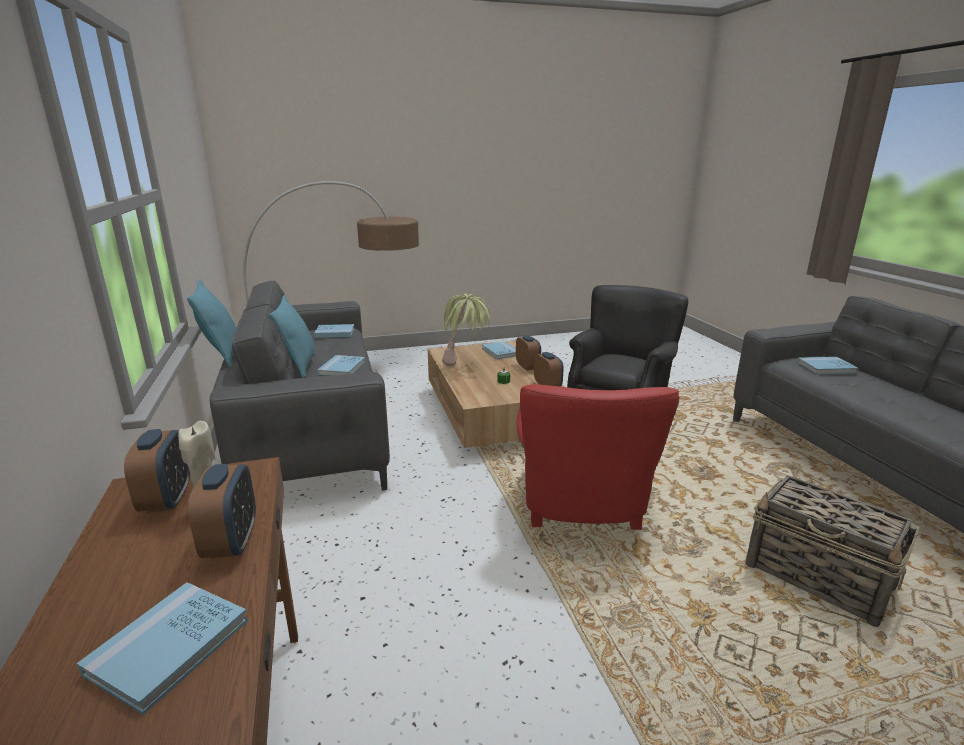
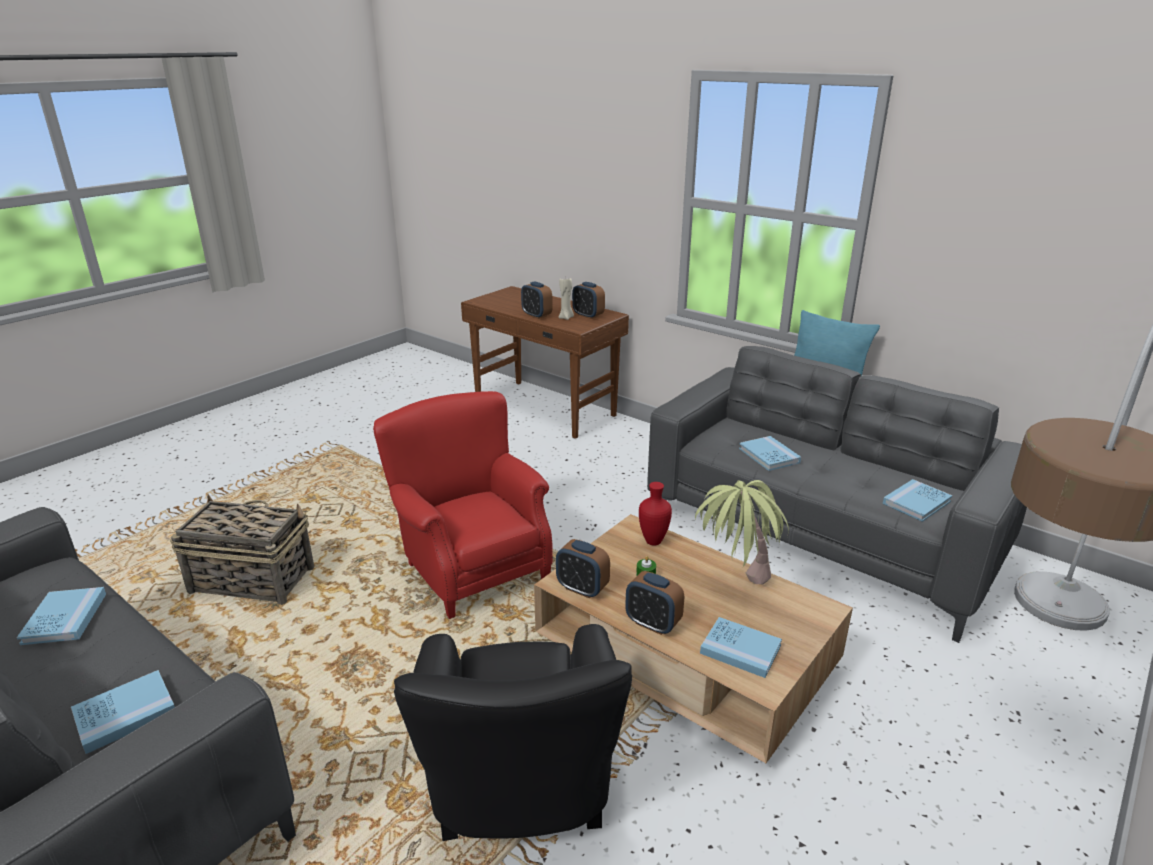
camera: 145 degrees right, 5 degrees up
blue book [77,582,248,715] -> blue book moved to [17,587,106,645]
turquoise pillow [269,295,315,378] -> none
none -> red vase [639,482,672,546]

